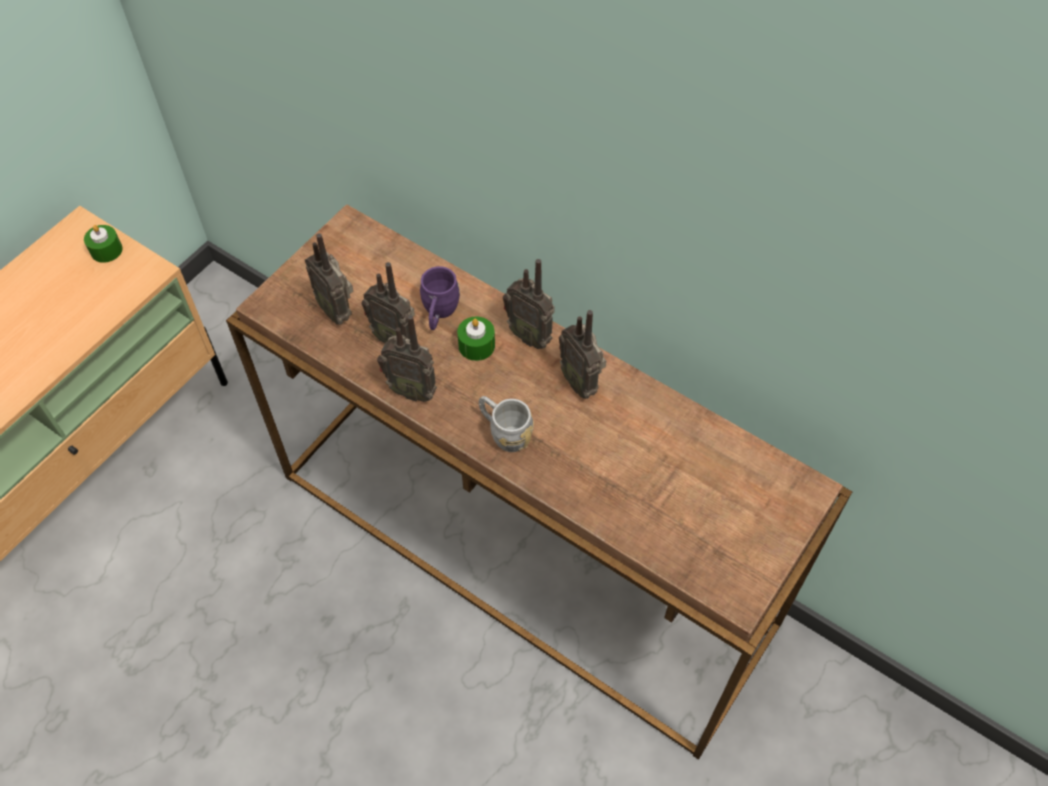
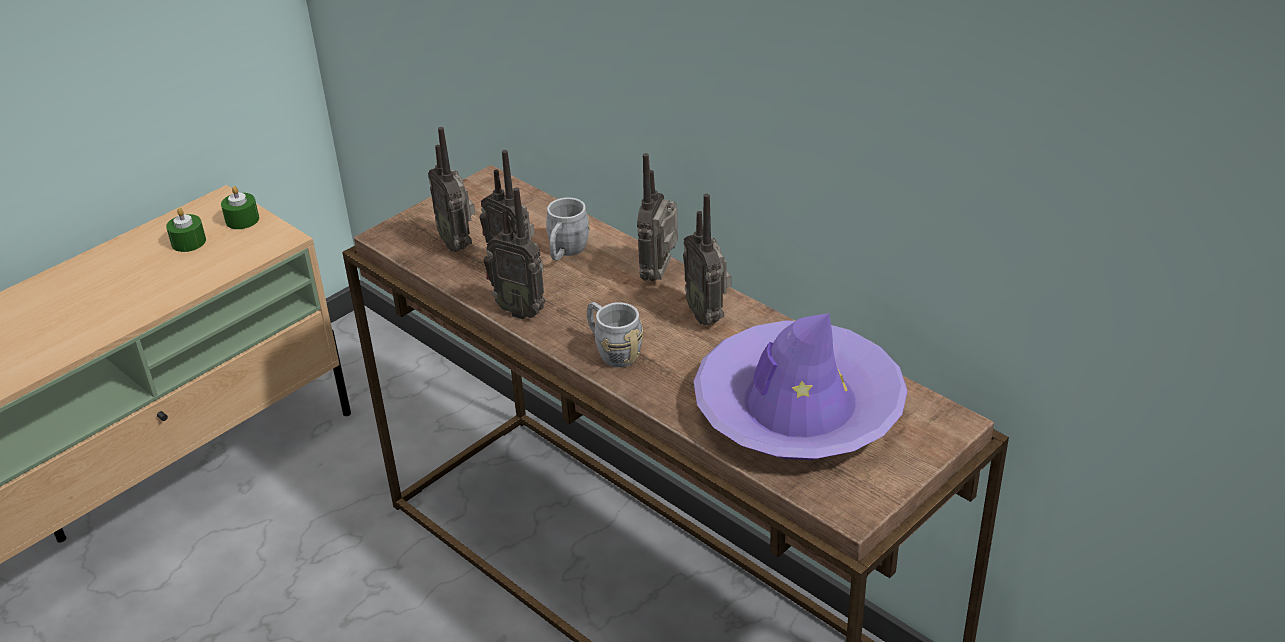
camera: 10 degrees right, 20 degrees down
purple mug [420,266,460,330] -> grey mug [546,197,590,261]
green candle [457,316,495,361] -> green candle moved to [166,208,206,252]
radio [503,259,555,349] -> radio turned 60 degrees clockwise [637,153,678,281]
none -> purple hat [694,313,908,460]

